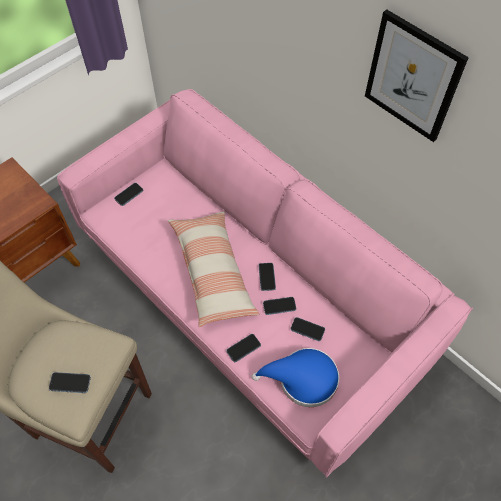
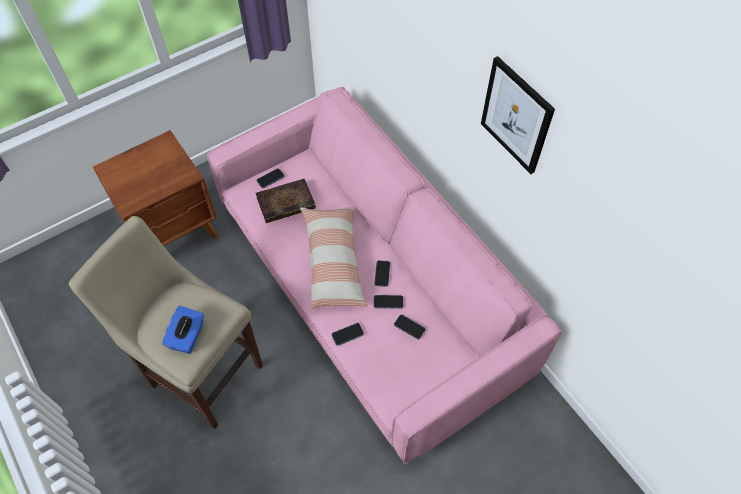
camera: 10 degrees right, 0 degrees up
phone [49,372,91,393] -> blue tissue box [162,305,204,354]
blue hat [252,348,339,407] -> none
none -> book [256,179,316,223]

